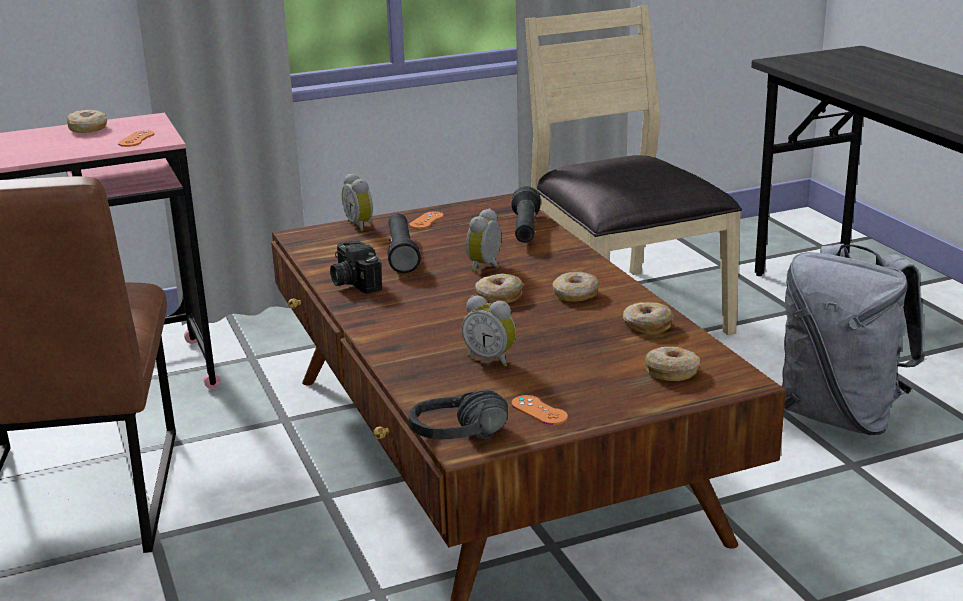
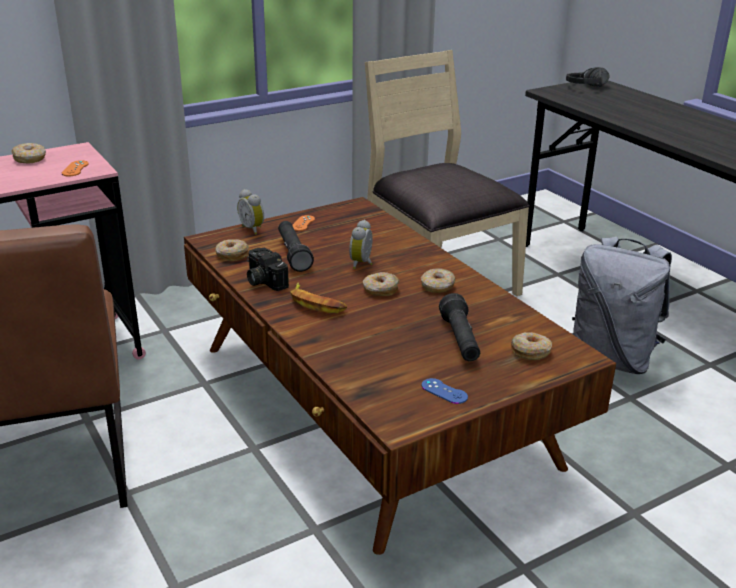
camera: 10 degrees left, 5 degrees up
black headphones [409,390,508,440] -> black headphones moved to [566,67,610,87]
alarm clock [462,295,516,367] -> none
black flashlight [511,186,541,243] -> black flashlight moved to [439,293,480,361]
orange game controller [512,395,568,425] -> blue game controller [422,378,468,404]
donut [623,302,674,334] -> donut moved to [215,239,249,261]
none -> banana [290,283,347,313]

